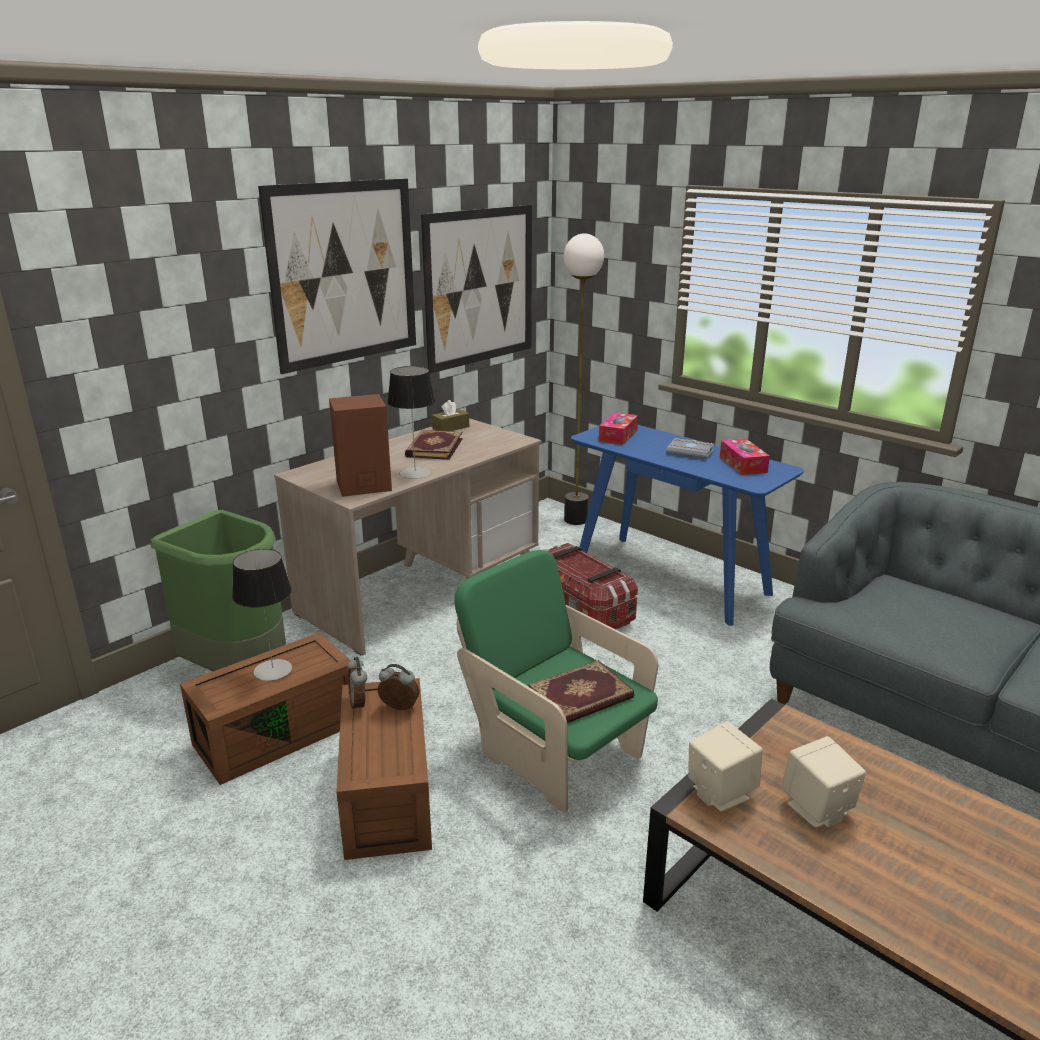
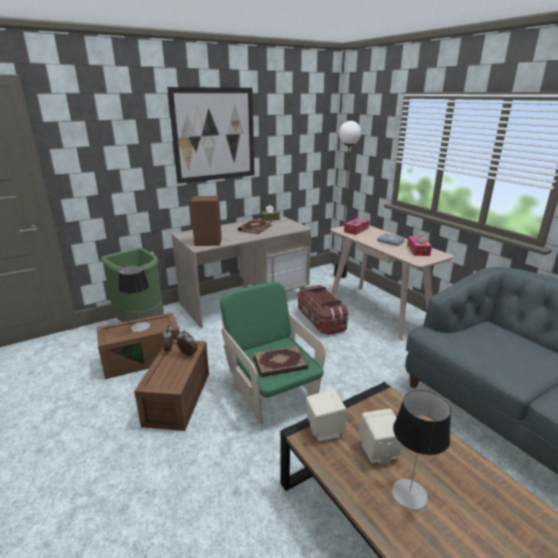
camera: 15 degrees right, 0 degrees up
table lamp [388,366,435,479] -> table lamp moved to [392,390,451,510]
picture [421,205,532,374] -> none
blue console table [571,425,804,626] -> beige console table [330,225,454,340]

